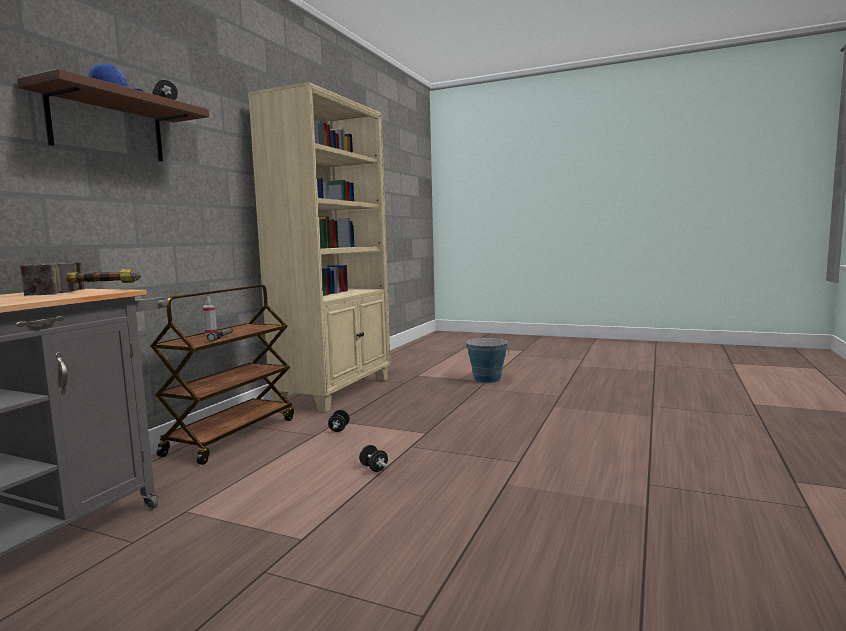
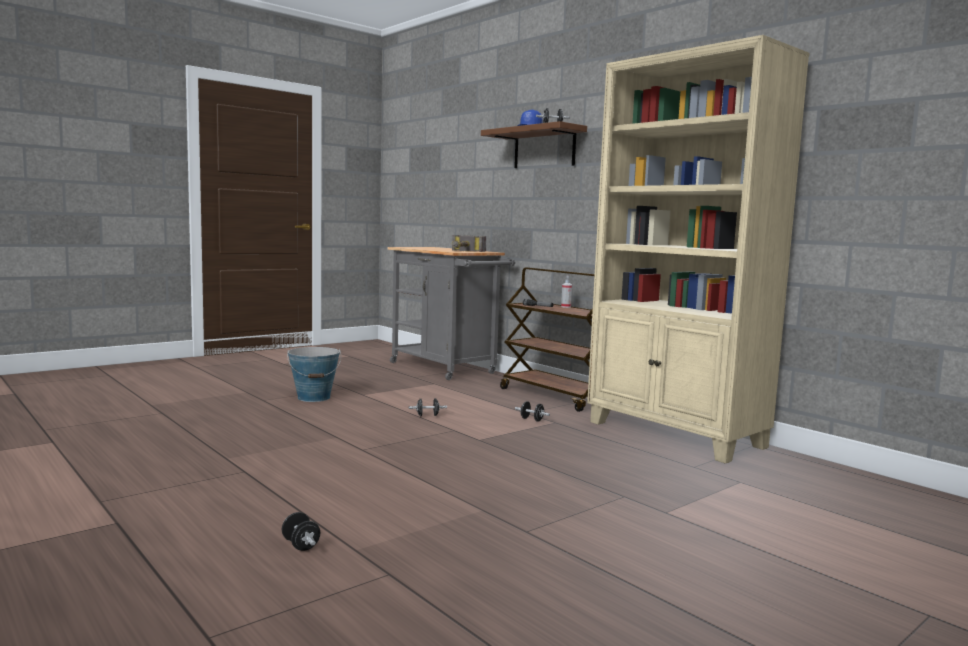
camera: 115 degrees right, 0 degrees up
bucket [466,338,509,383] -> bucket moved to [287,347,341,402]
none -> black dumbbell [282,512,320,551]

